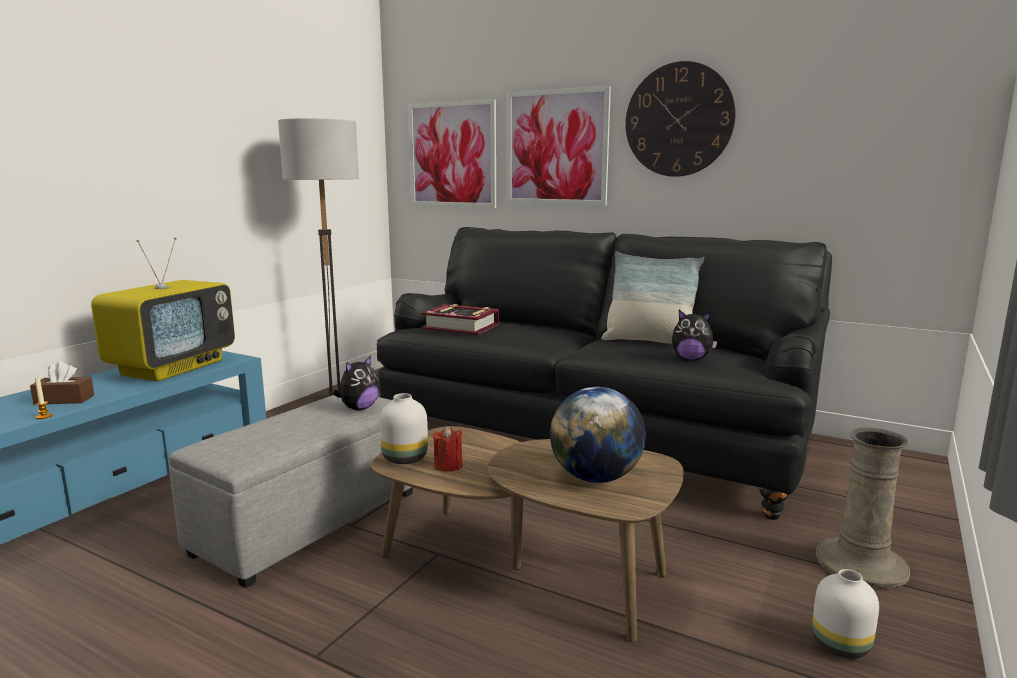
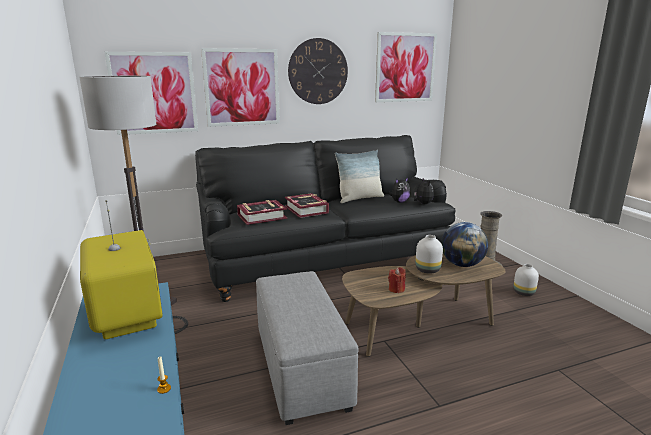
camera: 50 degrees left, 5 degrees up
brown tissue box [30,361,94,405] -> none
plush toy [333,355,379,410] -> plush toy moved to [414,178,434,204]
white vase [380,393,428,464] -> white vase moved to [415,235,443,274]
none -> book [285,193,329,218]
none -> picture [375,32,437,102]

